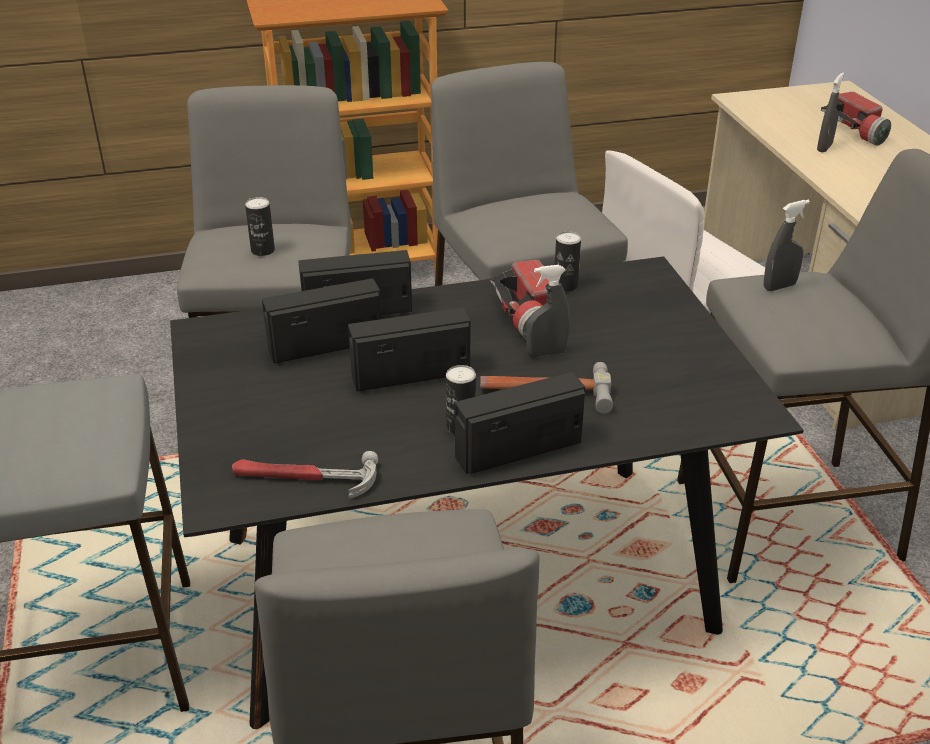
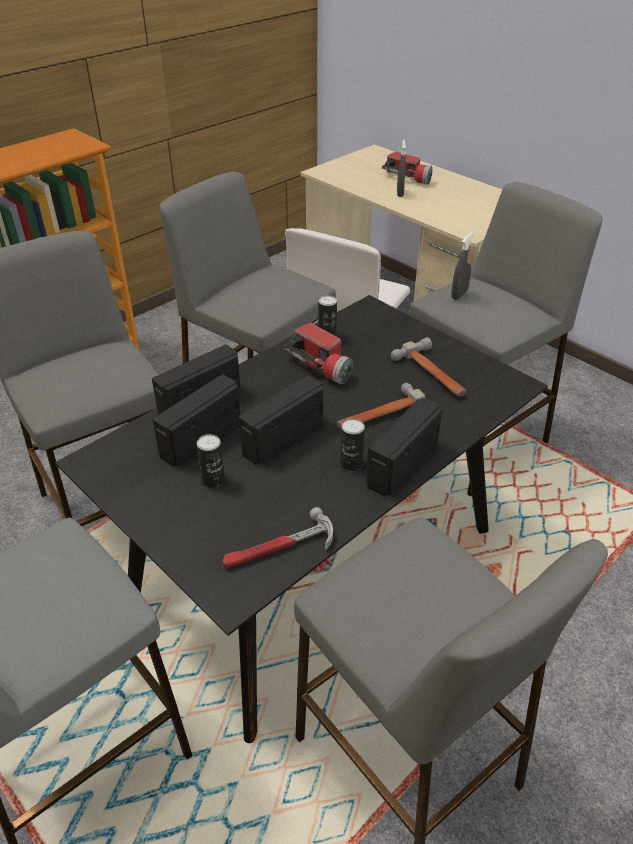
camera: 30 degrees left, 5 degrees up
can [245,197,275,256] -> can moved to [197,434,225,488]
grey spray bottle [526,265,570,357] -> none
none -> hammer [391,337,467,397]

